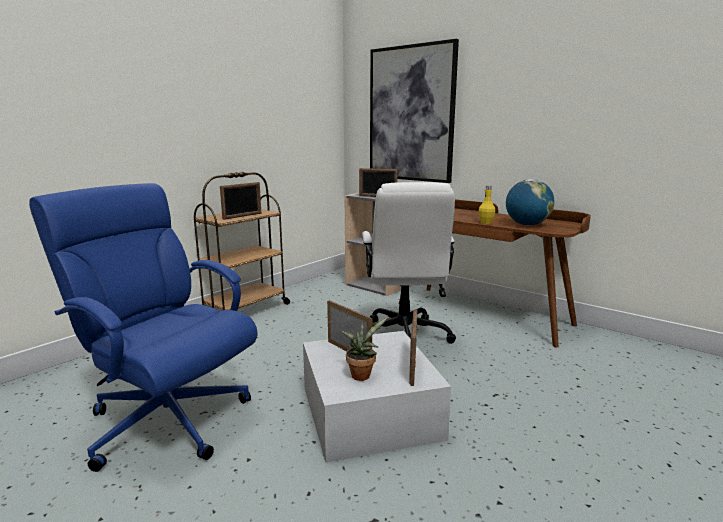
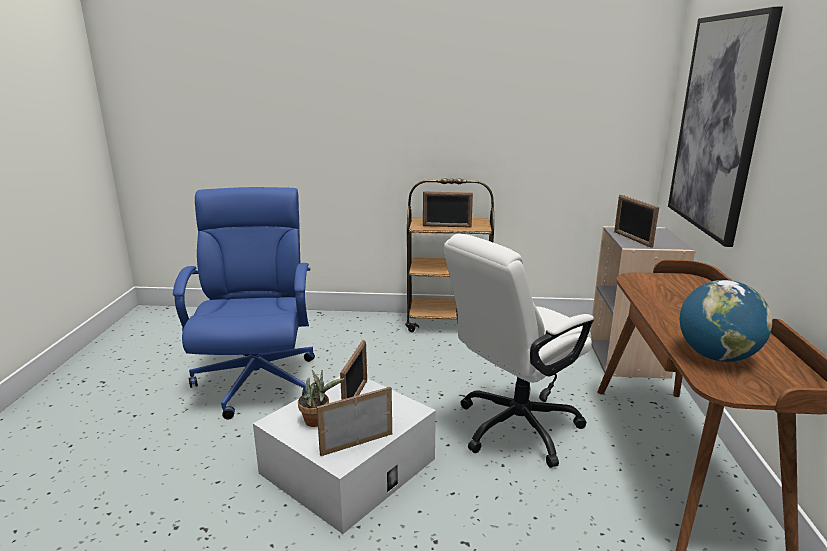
camera: 55 degrees right, 5 degrees up
yellow bottle [479,185,495,224] -> none

